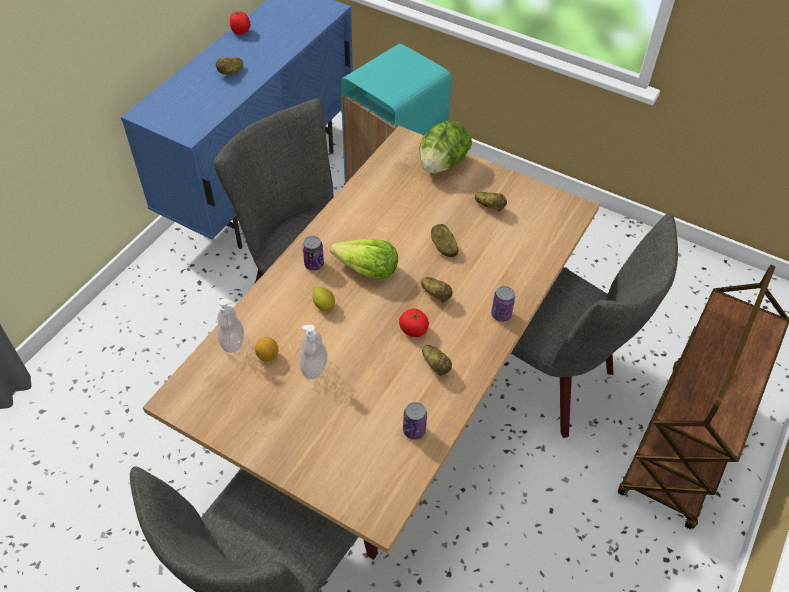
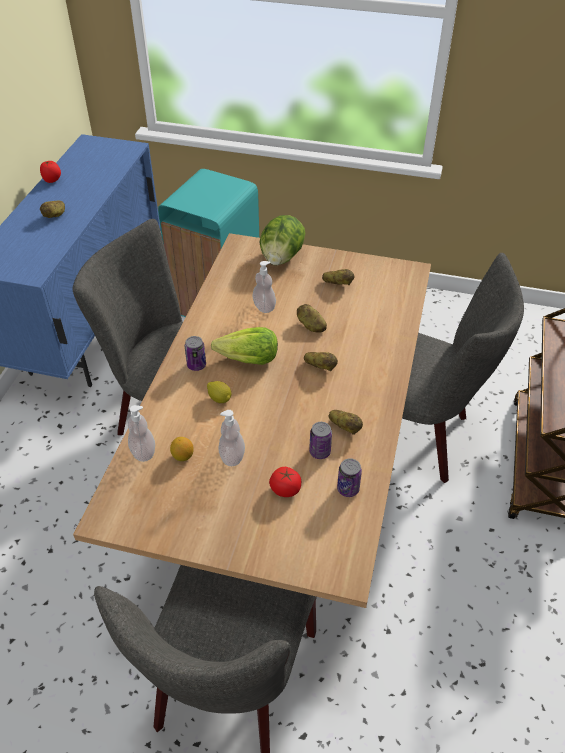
camera: 15 degrees left, 5 degrees down
tomato [399,308,429,337] -> tomato moved to [269,467,301,497]
can [491,286,515,322] -> can moved to [309,422,332,459]
none -> soap dispenser [252,261,276,313]

